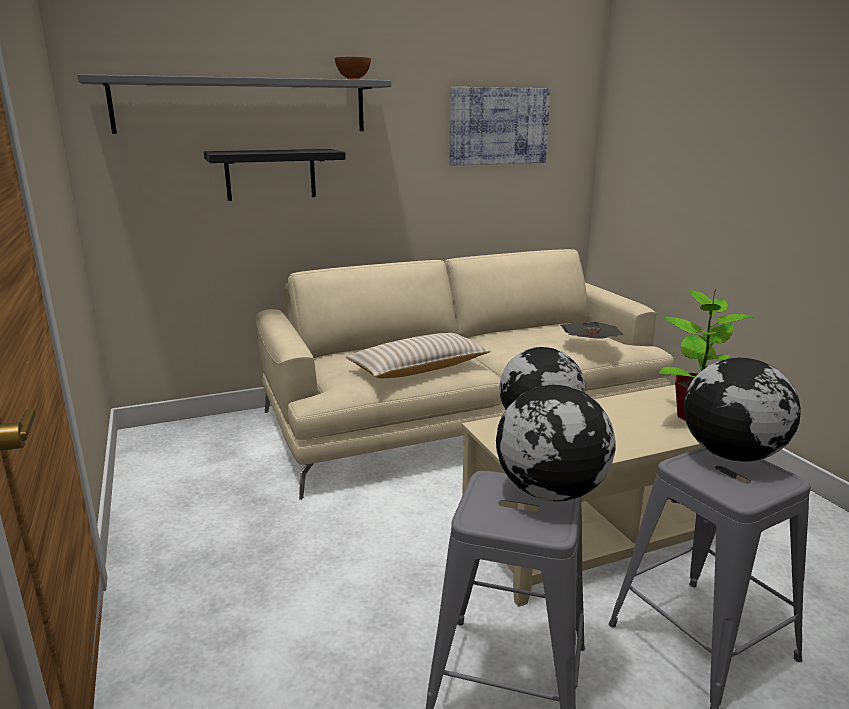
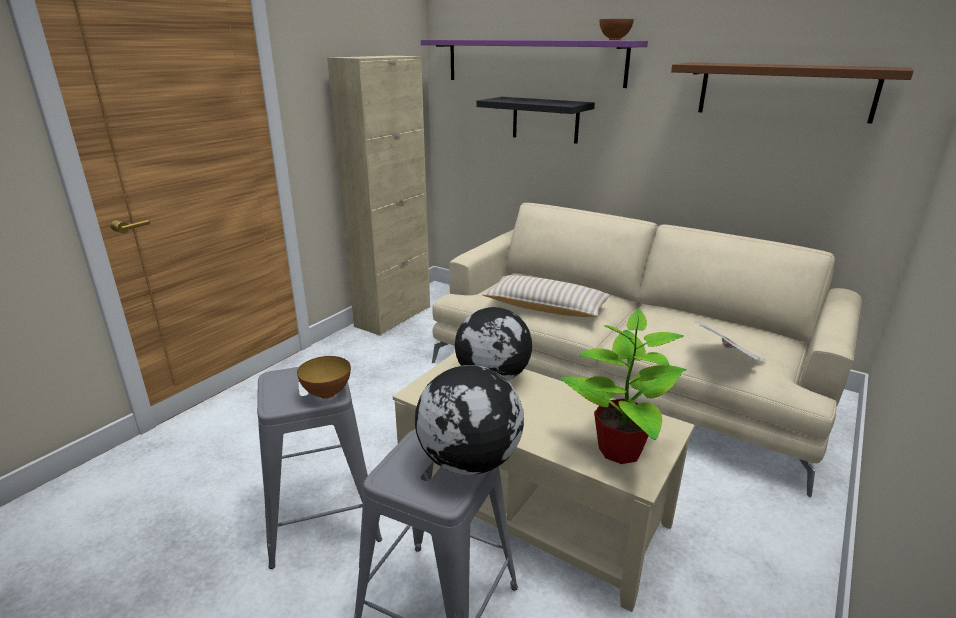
camera: 55 degrees right, 5 degrees up
grey shelf [77,74,391,134] -> purple shelf [421,40,648,88]
picture [450,87,550,165] -> brown shelf [671,63,914,123]
globe [496,385,615,501] -> bowl [297,356,351,399]
none -> beige cabinet [327,56,430,336]

